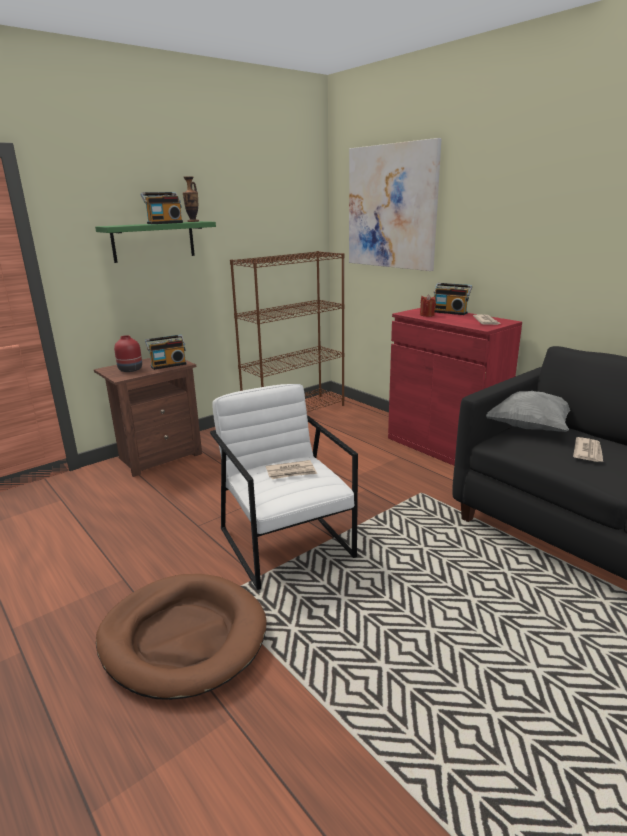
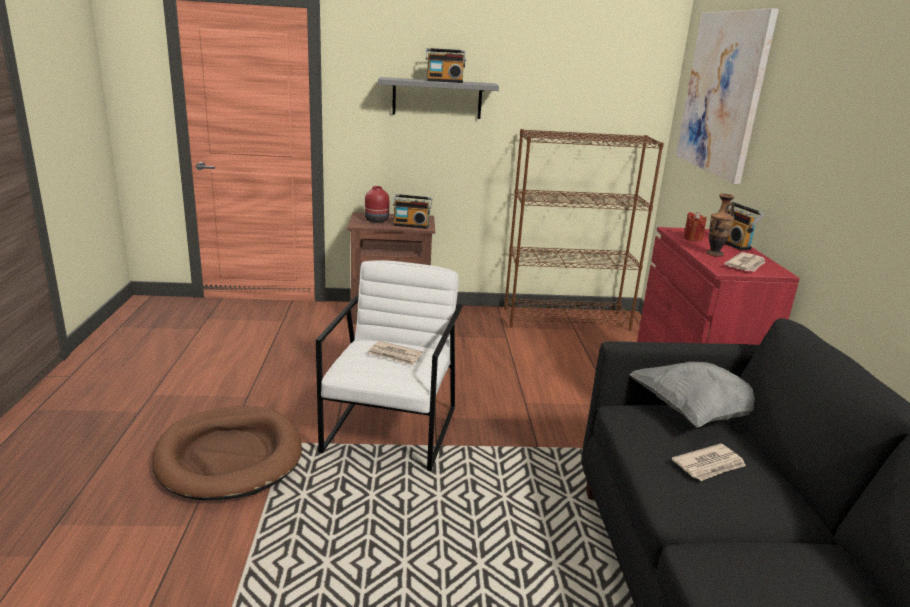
camera: 35 degrees right, 0 degrees up
green shelf [95,221,216,263] -> grey shelf [378,77,499,119]
vase [183,176,199,222] -> vase moved to [706,194,735,257]

